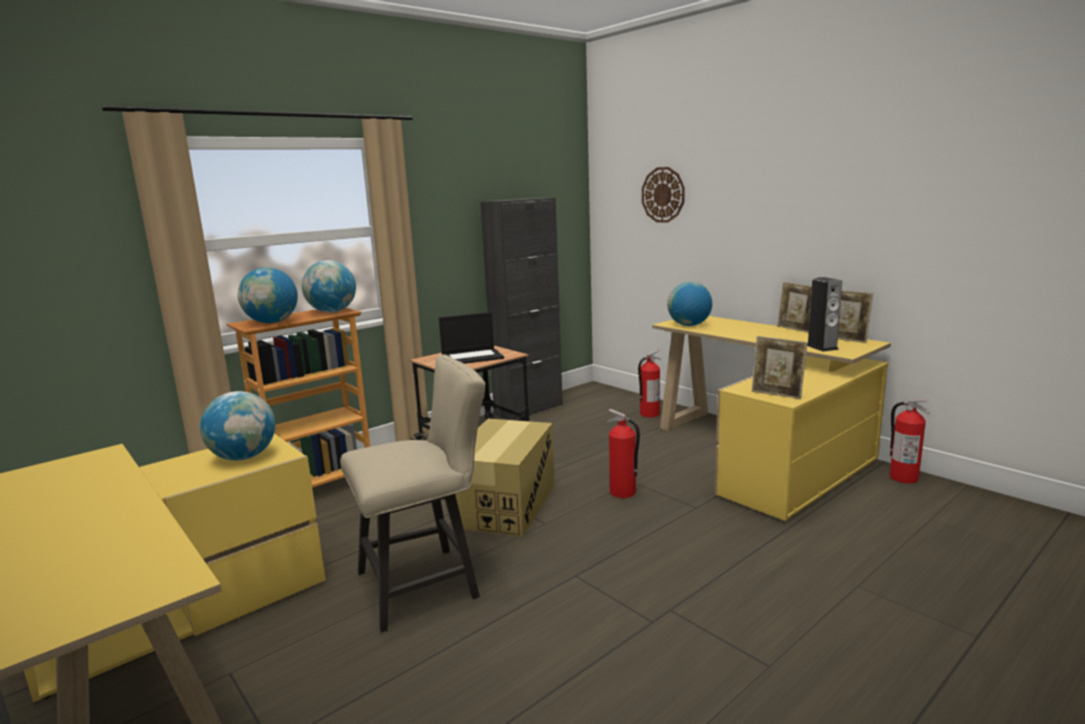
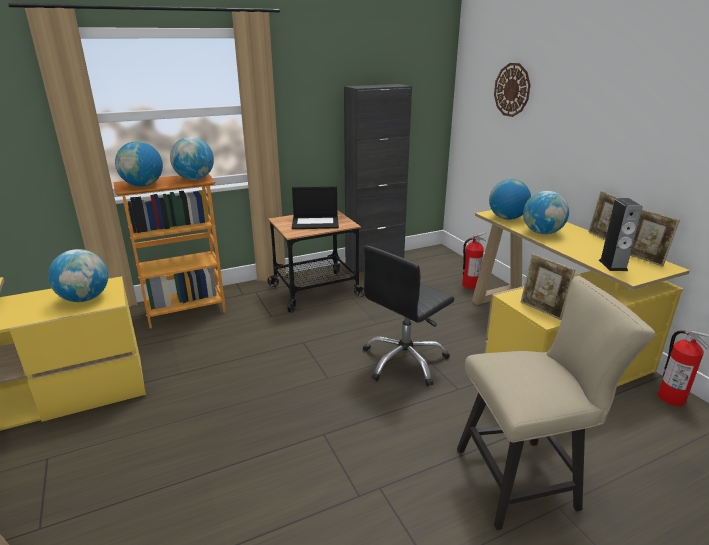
camera: 15 degrees right, 10 degrees up
beige chair [340,355,485,632] -> beige chair moved to [457,276,655,530]
cardboard box [451,419,555,537] -> none
fire extinguisher [606,409,640,498] -> black office chair [363,245,454,387]
none -> globe [523,191,569,234]

